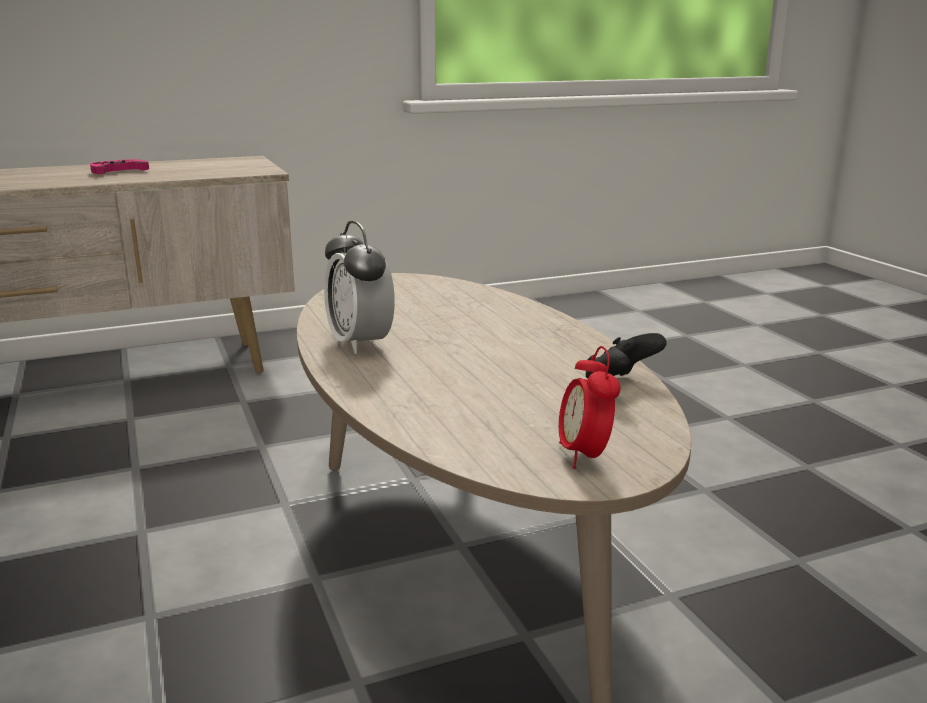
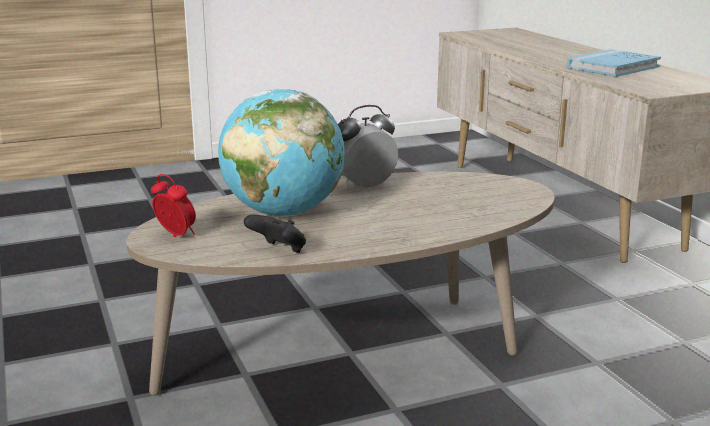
camera: 90 degrees right, 0 degrees up
pink game controller [90,159,149,174] -> blue book [567,49,661,77]
alarm clock [559,346,621,469] -> alarm clock turned 45 degrees clockwise [151,174,196,237]
none -> globe [218,89,345,217]

